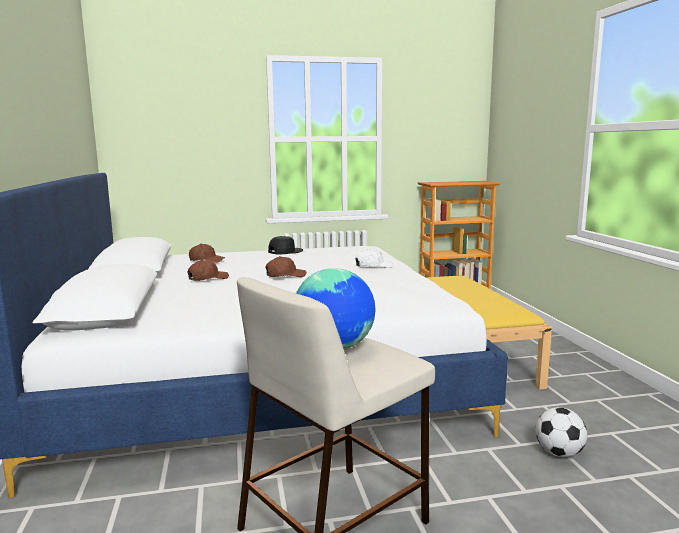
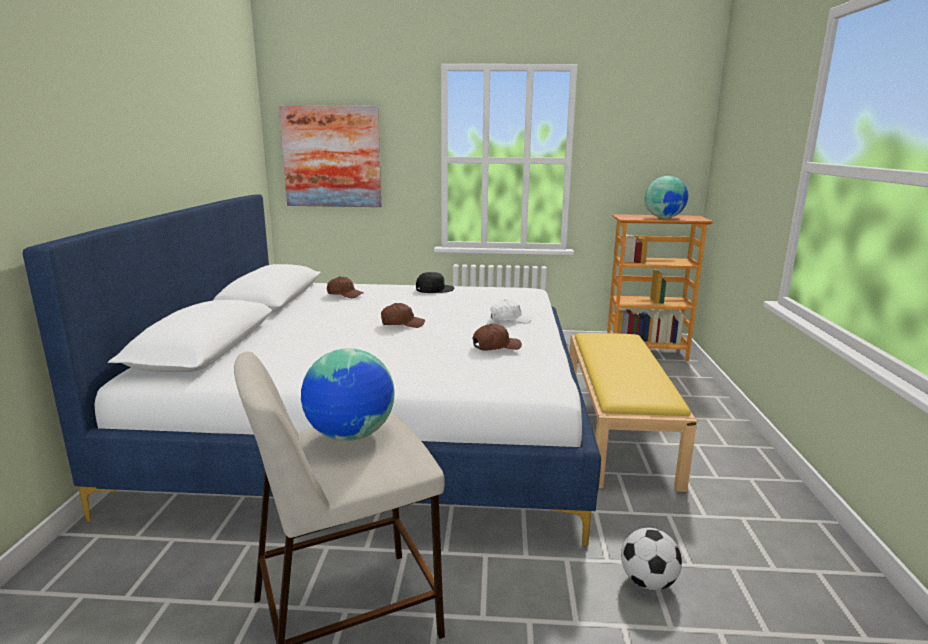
camera: 15 degrees right, 5 degrees up
brown cap [187,260,229,281] -> brown cap moved to [473,324,522,350]
none -> picture [279,105,381,207]
none -> globe [645,176,688,218]

